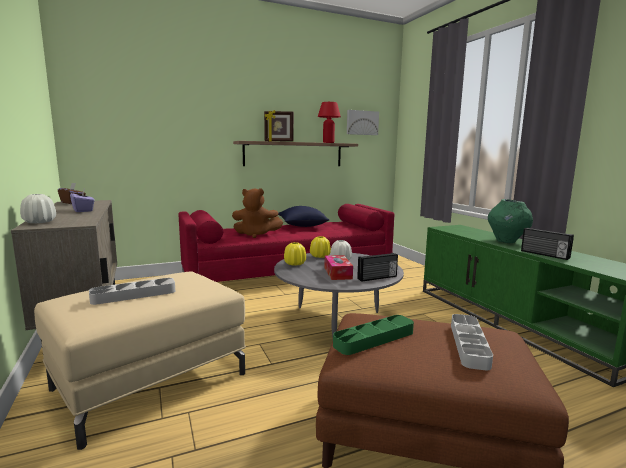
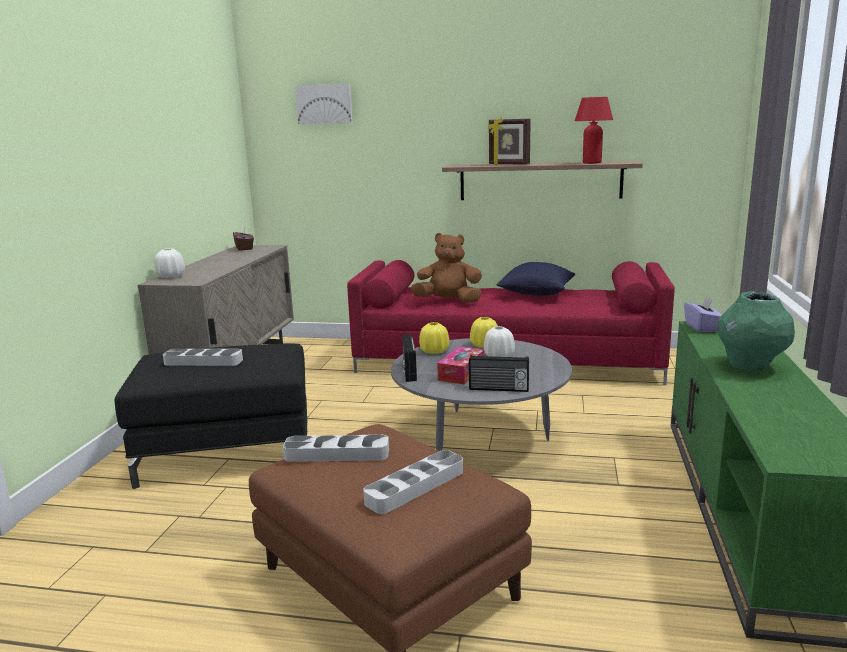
camera: 35 degrees right, 5 degrees up
beige ottoman [34,272,246,450] -> black ottoman [114,344,308,489]
purple tissue box [70,188,94,212] -> purple tissue box moved to [684,296,722,332]
brown plush toy [232,188,283,238] -> brown plush toy turned 150 degrees clockwise [411,233,482,303]
green tray [333,315,414,355] -> grey tray [283,435,389,462]
picture [347,110,379,135] -> picture moved to [295,83,353,124]
radio [521,228,574,260] -> radio moved to [402,335,417,382]

